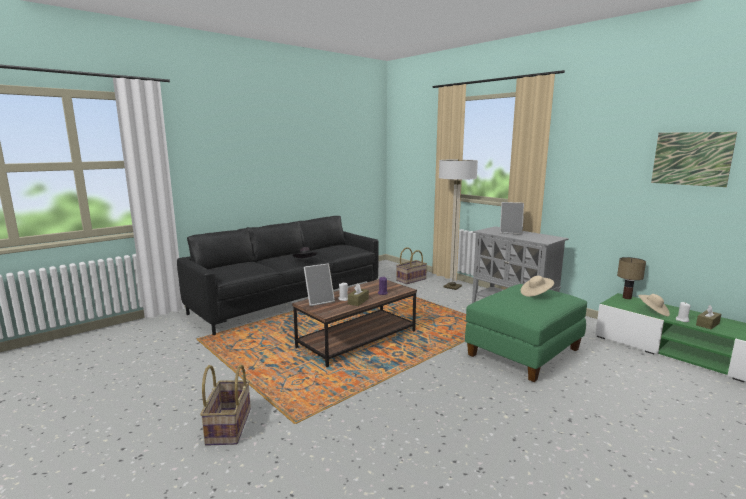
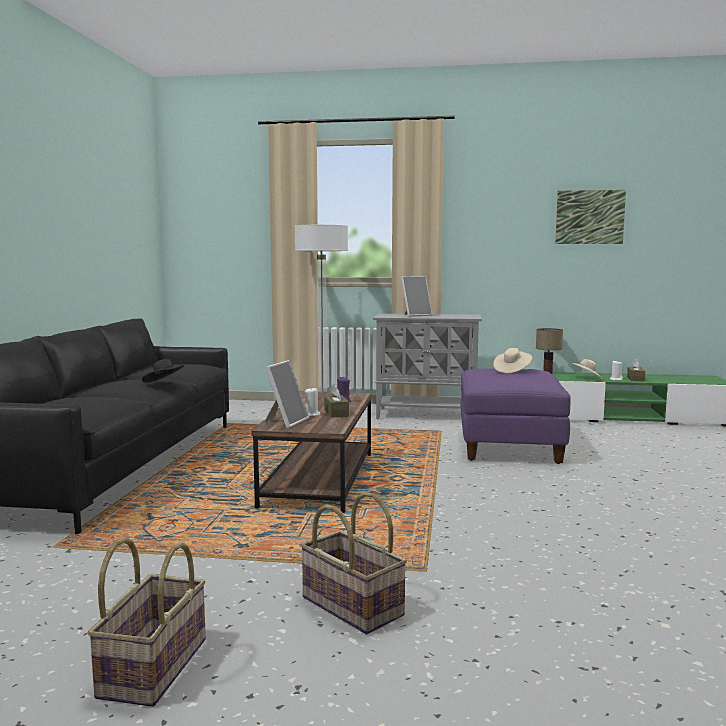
camera: 40 degrees left, 5 degrees down
basket [396,248,427,284] -> basket moved to [88,537,206,707]
green ottoman [465,284,587,382] -> purple ottoman [461,368,571,464]

